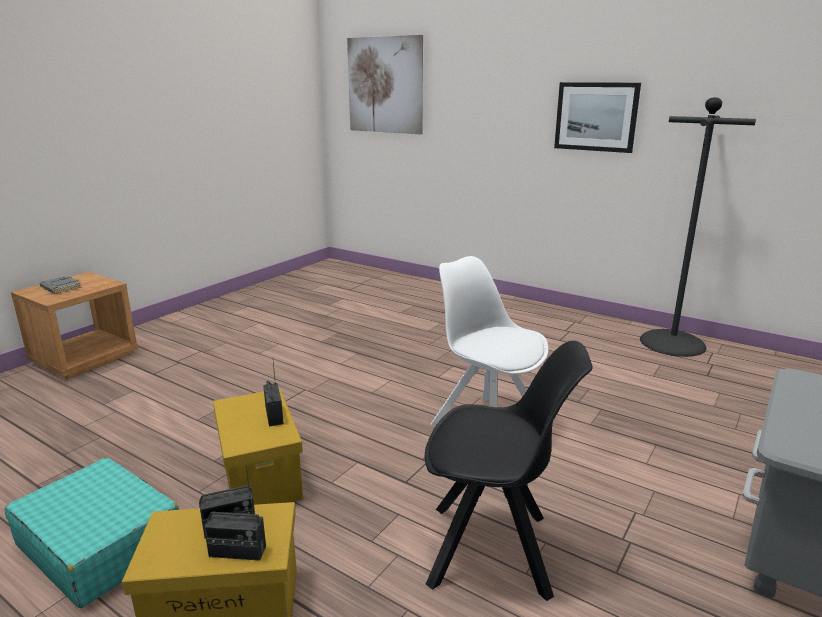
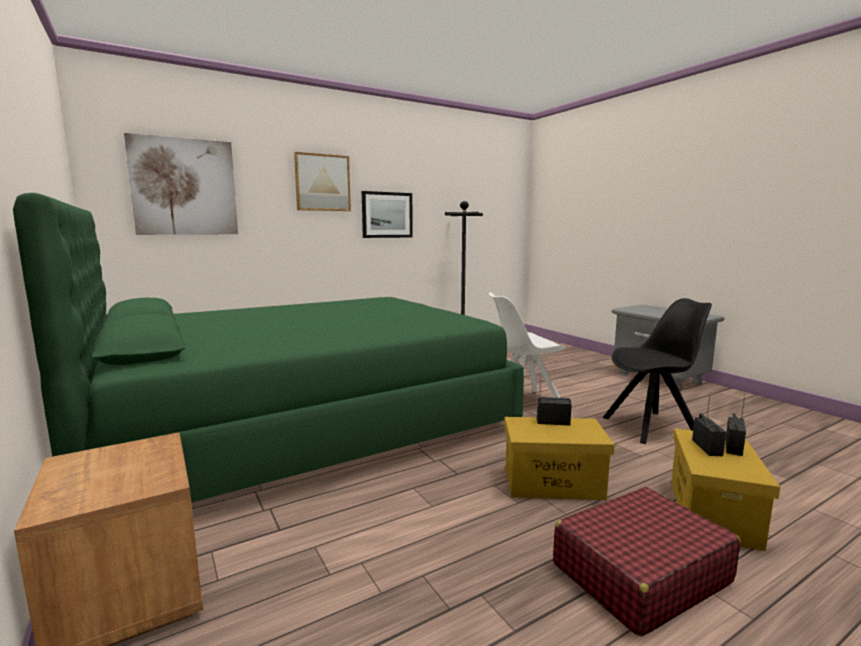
camera: 65 degrees left, 10 degrees down
turquoise suitcase [5,457,179,608] -> red suitcase [553,487,741,637]
grey book [40,276,82,294] -> none
black chair [425,341,593,601] -> black chair turned 45 degrees clockwise [603,298,712,444]
none -> green bed [13,193,524,503]
none -> picture [294,152,351,211]

